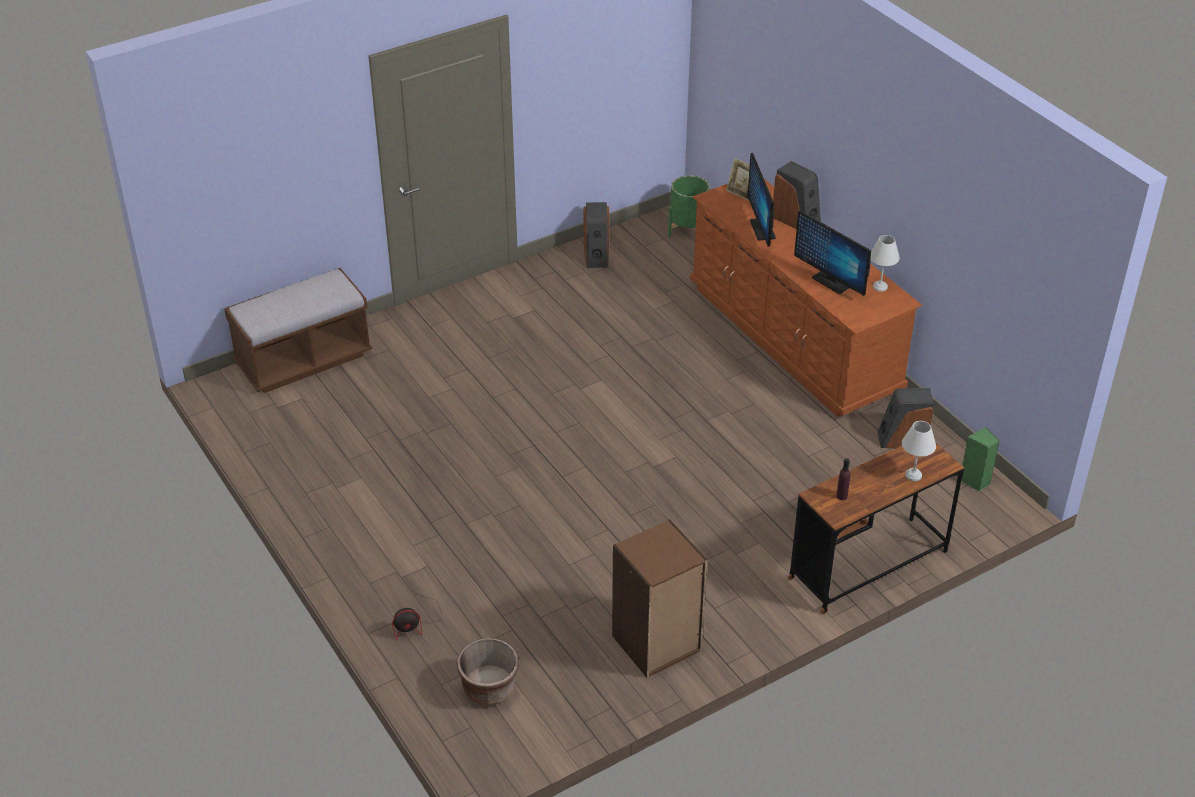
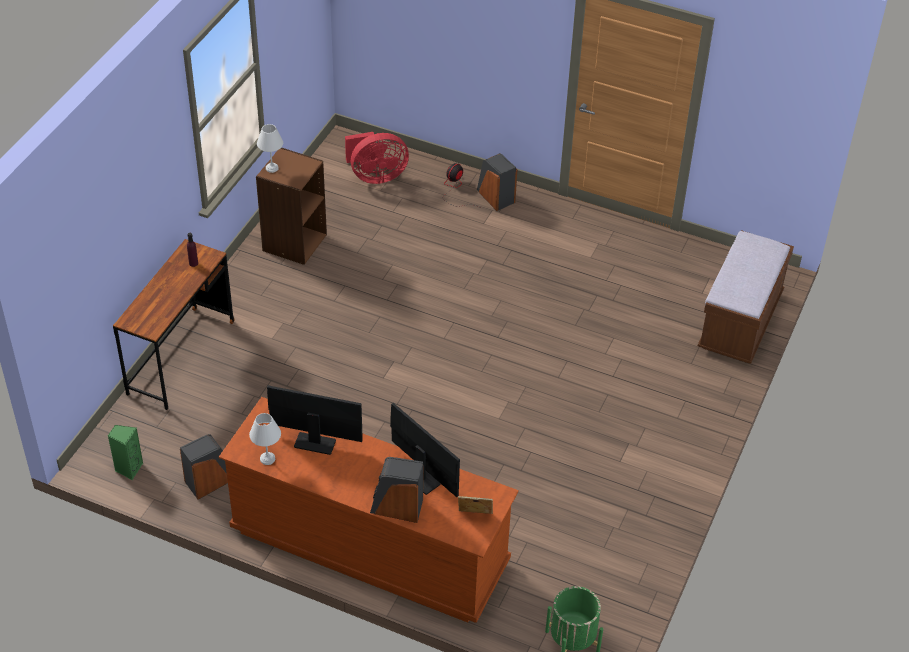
camera: 145 degrees right, 5 degrees up
brown planter [456,638,519,706] -> red fan [345,132,409,184]
speaker [584,202,609,268] -> speaker moved to [477,153,517,211]
white table lamp [902,421,936,481] -> white table lamp moved to [257,124,283,173]

